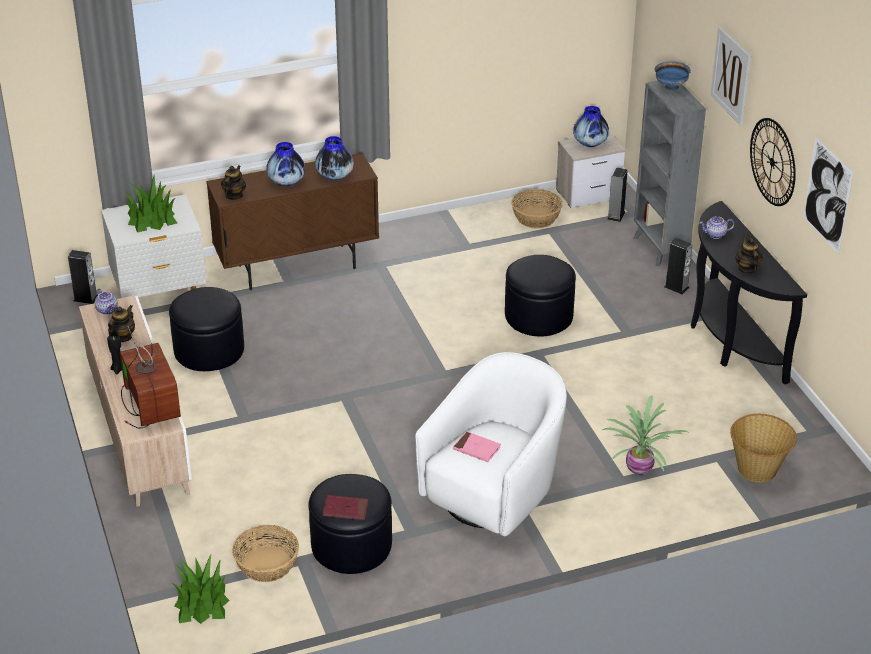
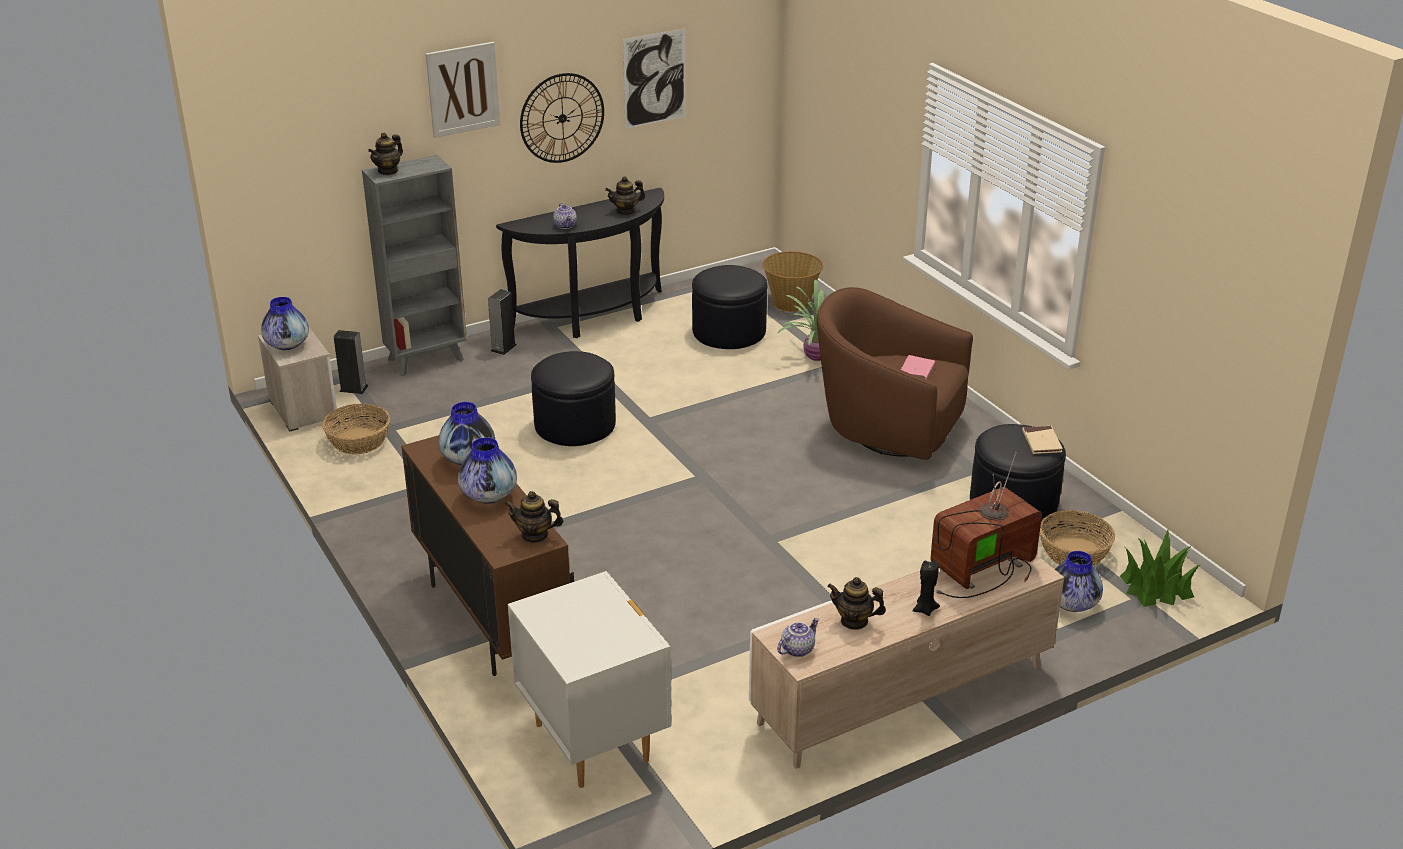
camera: 100 degrees left, 5 degrees down
speaker [68,250,98,304] -> none
potted plant [125,175,177,233] -> none
black ottoman [169,287,244,371] -> black ottoman moved to [692,265,767,349]
red book [323,495,368,520] -> beige book [1022,426,1063,454]
white armchair [415,352,567,536] -> brown armchair [817,287,973,460]
blue bowl [655,61,691,91] -> teapot [368,132,403,175]
none -> vase [1055,551,1103,612]

